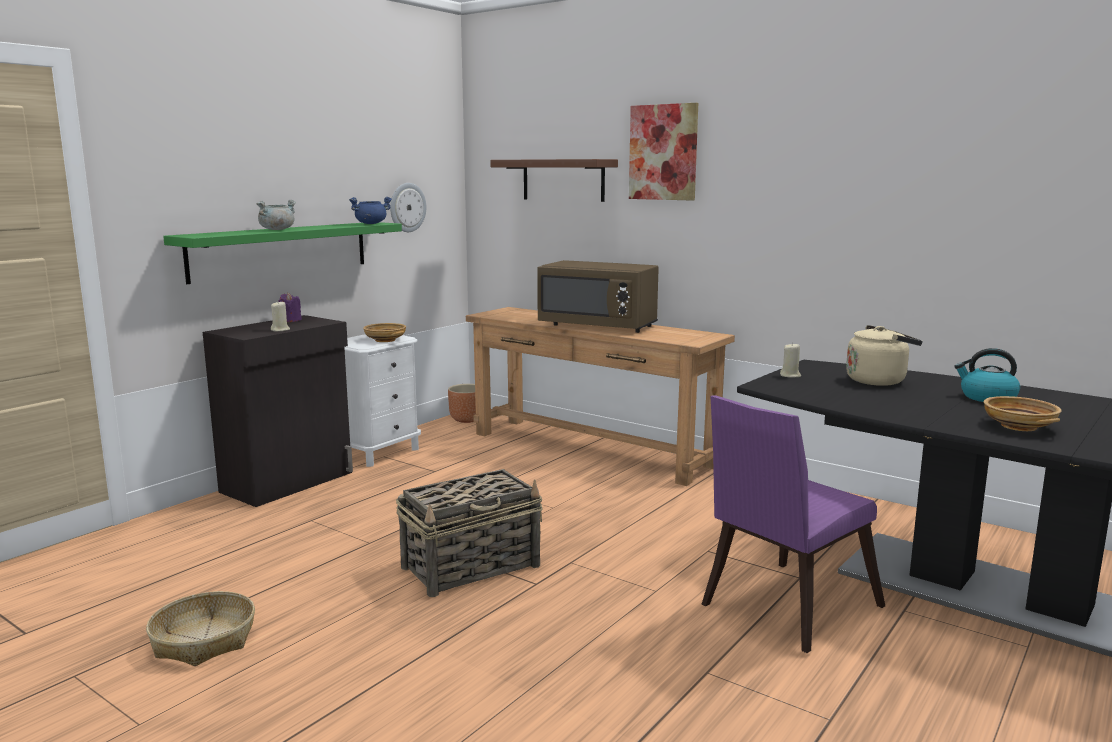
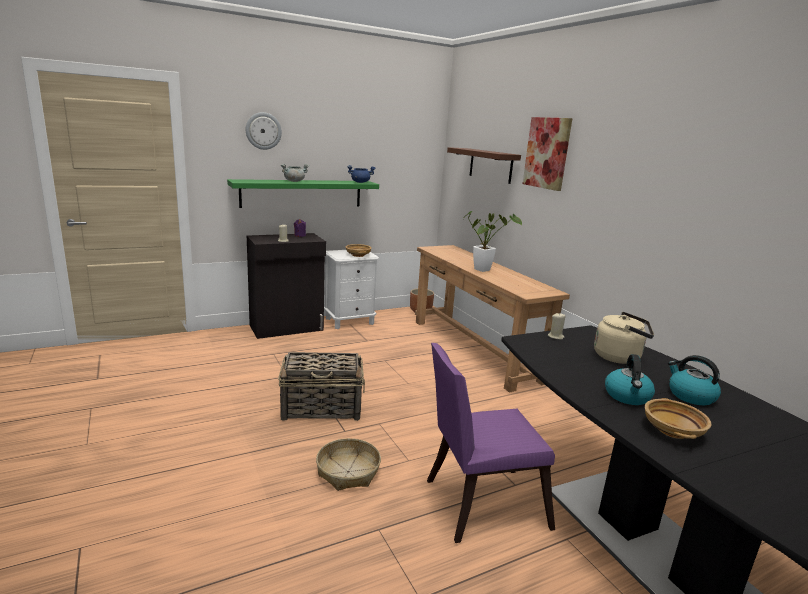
camera: 25 degrees right, 5 degrees up
basket [146,591,255,666] -> basket moved to [316,438,381,491]
wall clock [390,183,426,232] -> wall clock moved to [246,112,282,150]
brown microwave [537,260,659,333] -> potted plant [463,211,522,272]
none -> kettle [605,354,655,405]

